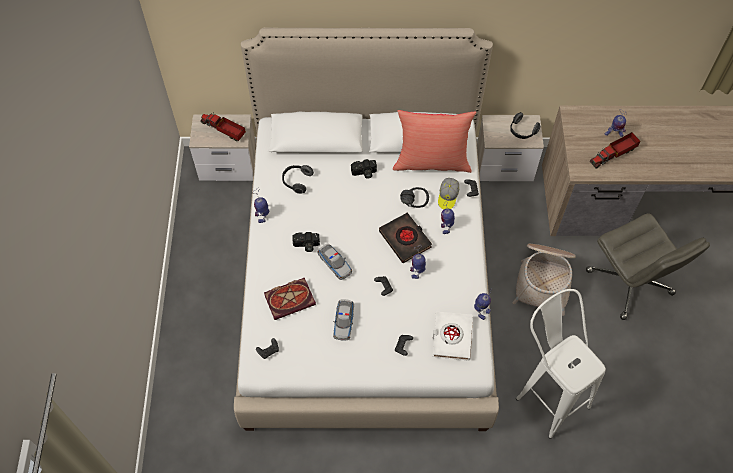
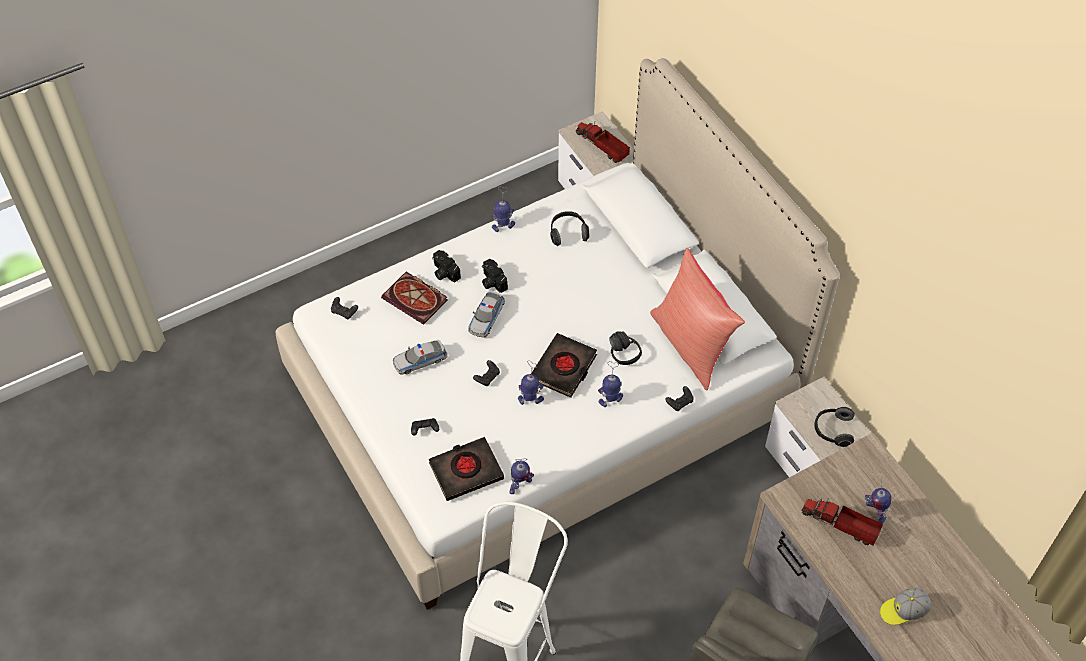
camera: 60 degrees right, 5 degrees down
toy truck [201,112,246,141] -> toy truck turned 45 degrees counterclockwise [576,122,630,163]
camera [351,159,377,179] -> camera moved to [432,250,461,282]
white book [433,311,473,361] -> black book [429,437,504,501]
cap [438,178,459,209] -> cap moved to [880,588,931,625]
basket [513,244,576,316] -> none

